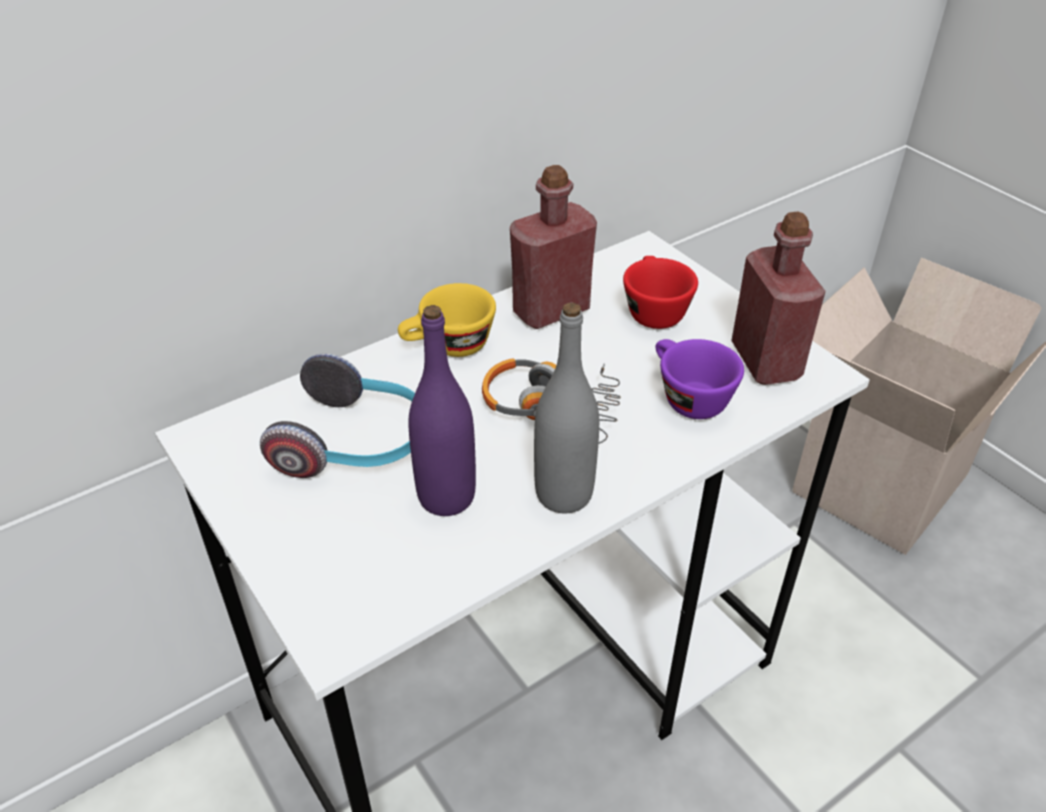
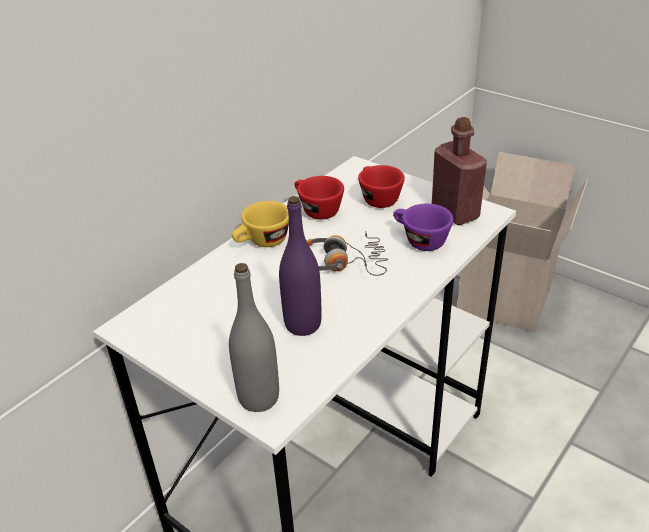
camera: 15 degrees left, 5 degrees down
headphones [260,353,415,478] -> none
red bottle [510,165,597,329] -> red cup [295,176,344,220]
grey bottle [534,303,599,513] -> grey bottle moved to [229,263,279,412]

